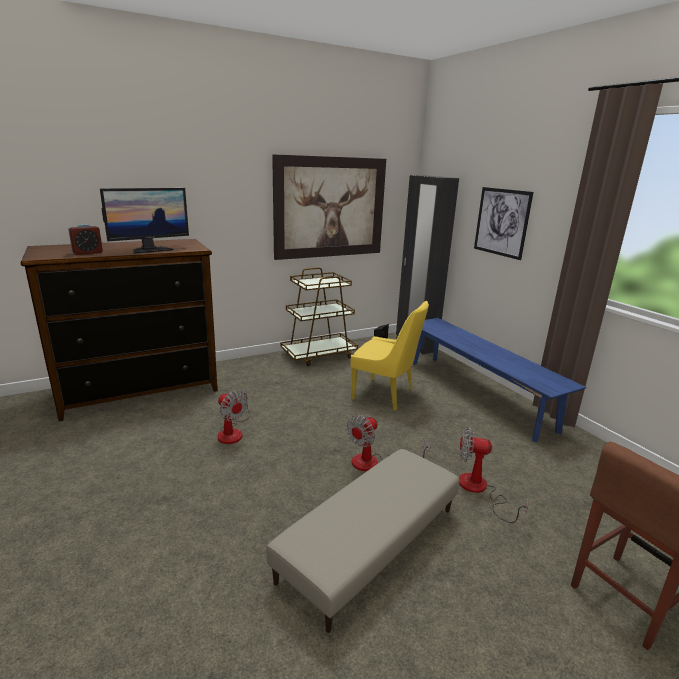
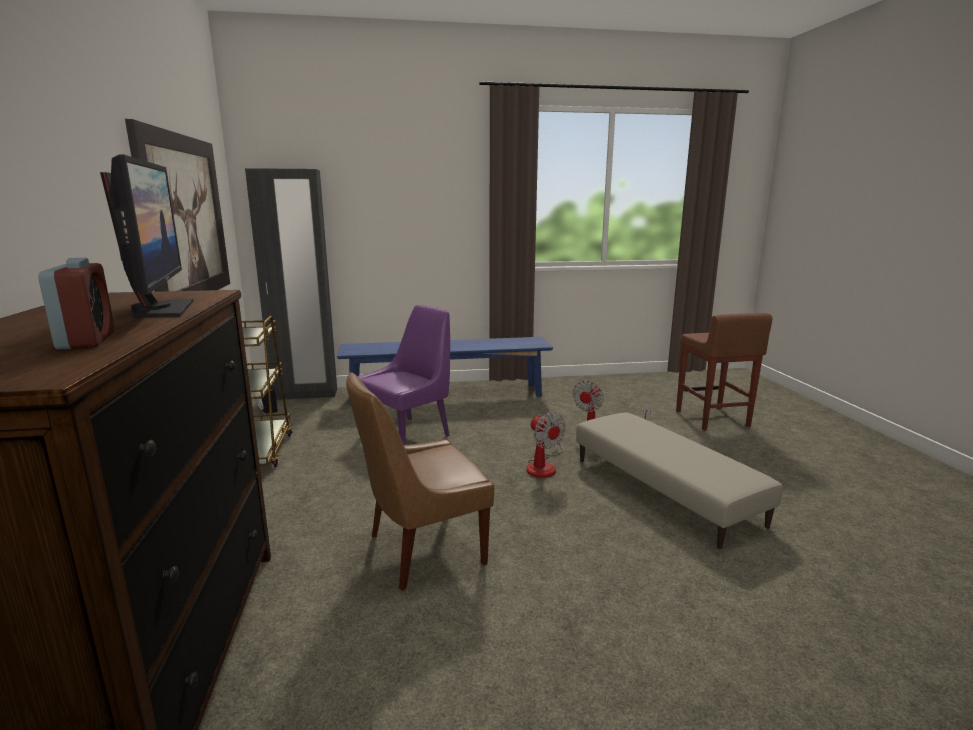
camera: 70 degrees left, 5 degrees down
fan [218,388,251,444] -> brown chair [346,372,494,591]
yellow chair [351,301,429,410] -> purple chair [358,305,450,445]
picture [474,187,533,260] -> none

